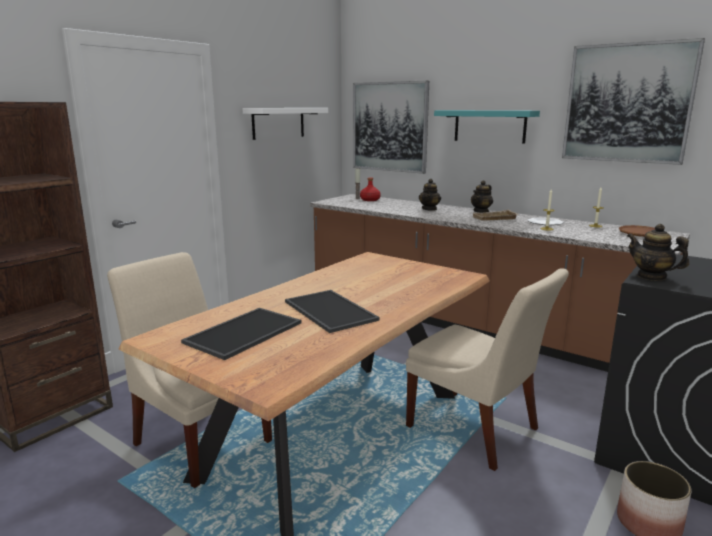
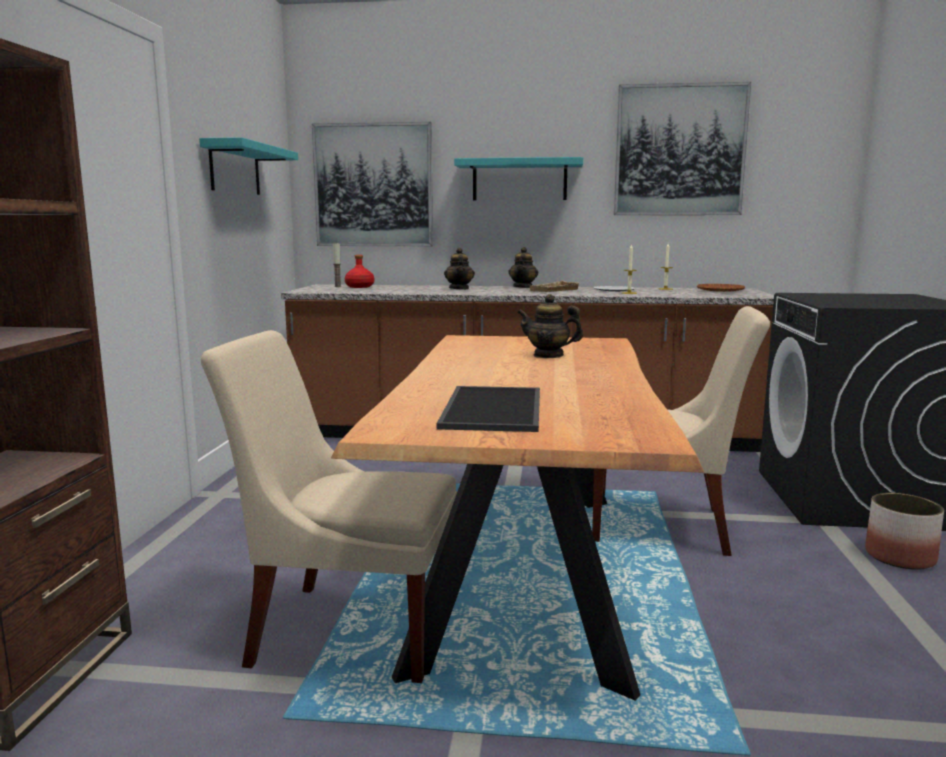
camera: 30 degrees left, 5 degrees down
white shelf [242,108,328,140] -> turquoise shelf [199,137,298,195]
tray [285,290,380,333] -> none
teapot [627,224,689,281] -> teapot moved to [517,294,584,358]

